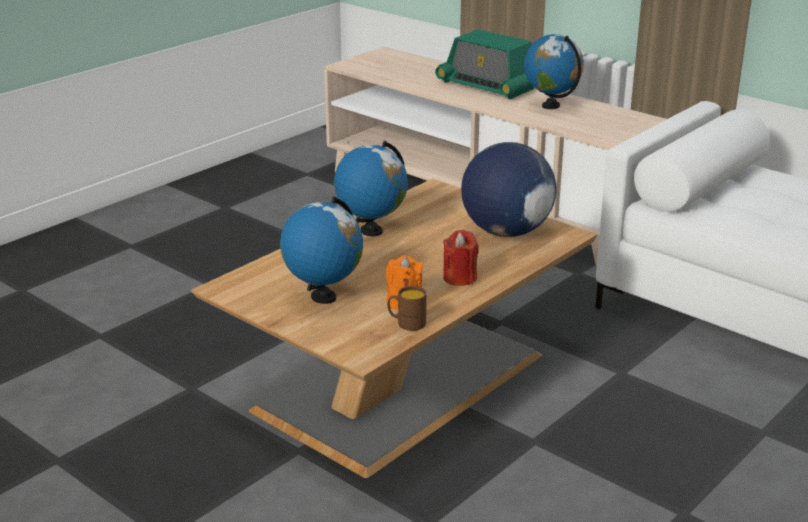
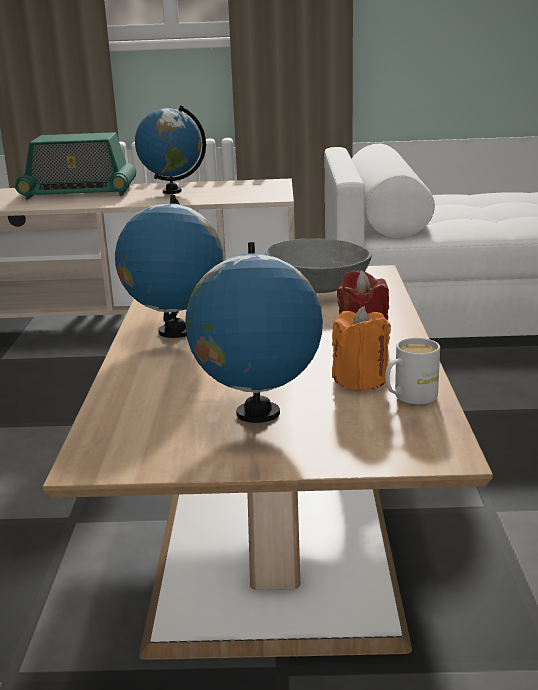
camera: 40 degrees left, 5 degrees down
brown mug [387,286,427,331] -> white mug [385,338,440,404]
globe [461,142,556,237] -> grey bowl [266,238,371,293]

